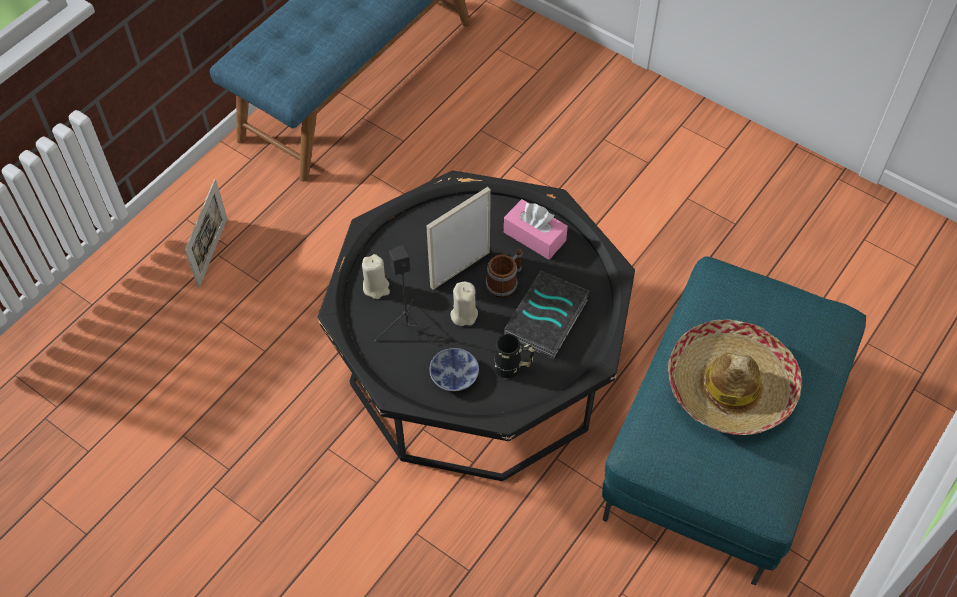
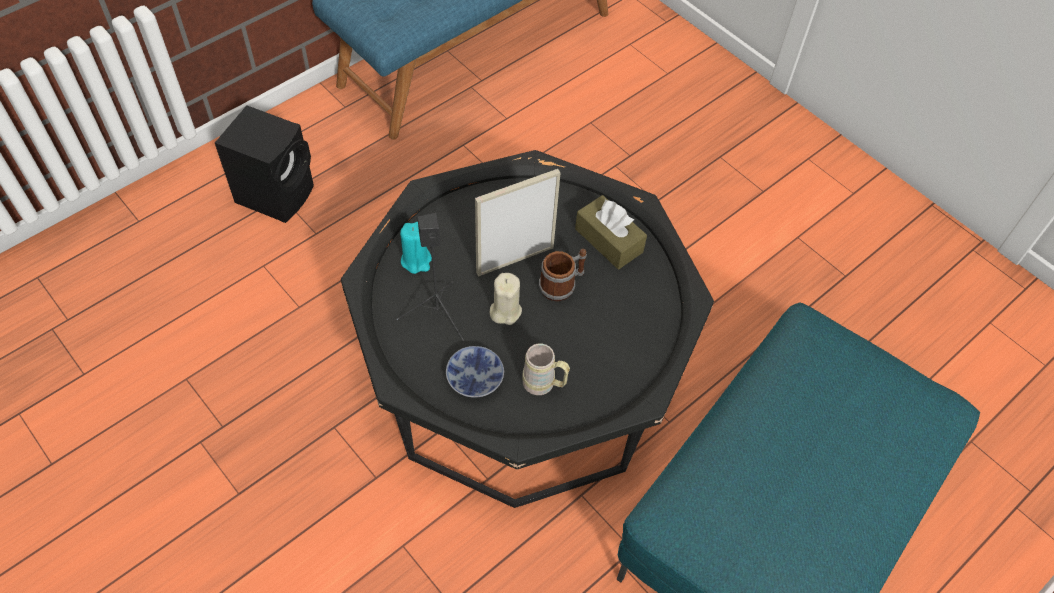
camera: 10 degrees right, 0 degrees up
picture frame [185,179,227,288] -> black speaker [215,105,314,223]
beige candle [362,254,390,299] -> turquoise candle [400,222,432,274]
black mug [494,334,534,378] -> beige mug [522,344,570,395]
pink tissue box [504,199,568,260] -> brown tissue box [575,195,647,269]
book [504,271,589,359] -> none
hat [668,320,802,435] -> none

